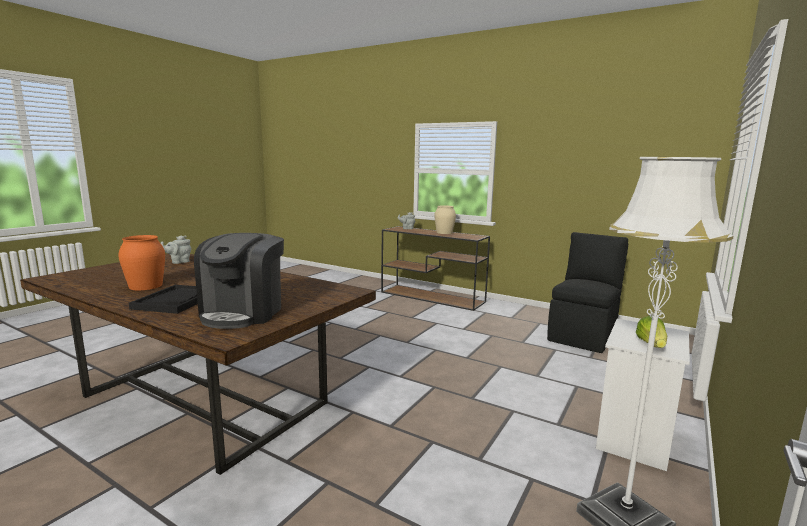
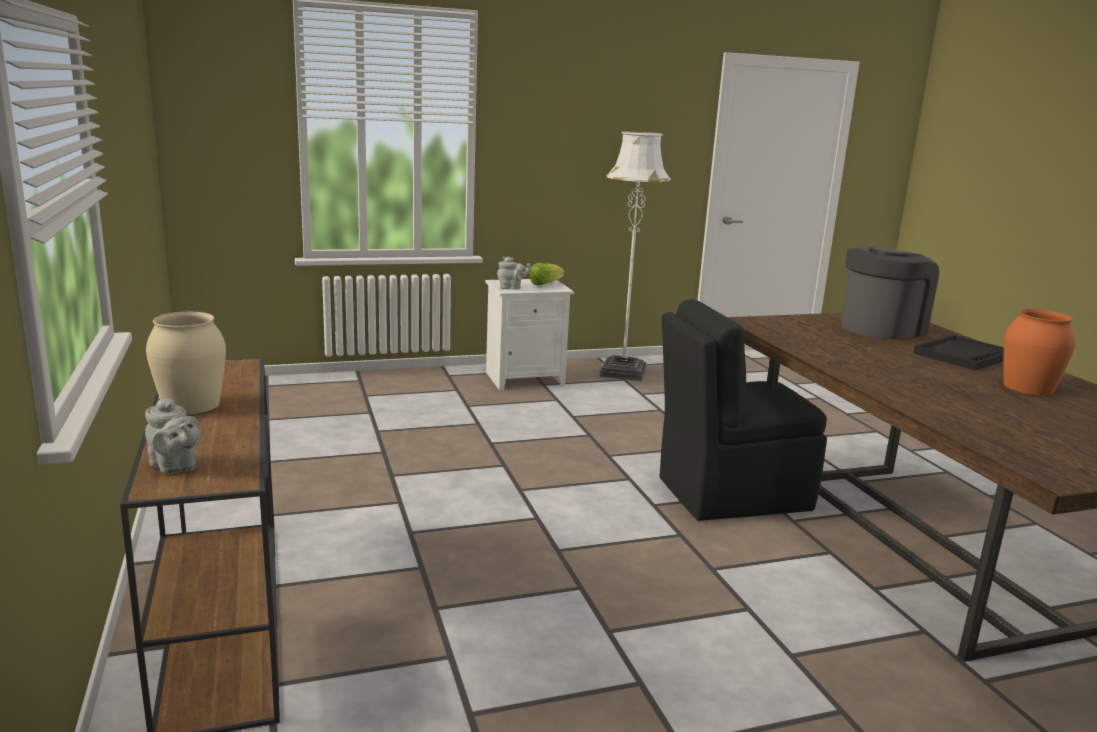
camera: 140 degrees left, 5 degrees up
grey teapot [161,236,191,264] -> grey teapot moved to [497,257,532,289]
black chair [547,232,628,353] -> black chair moved to [659,299,827,521]

